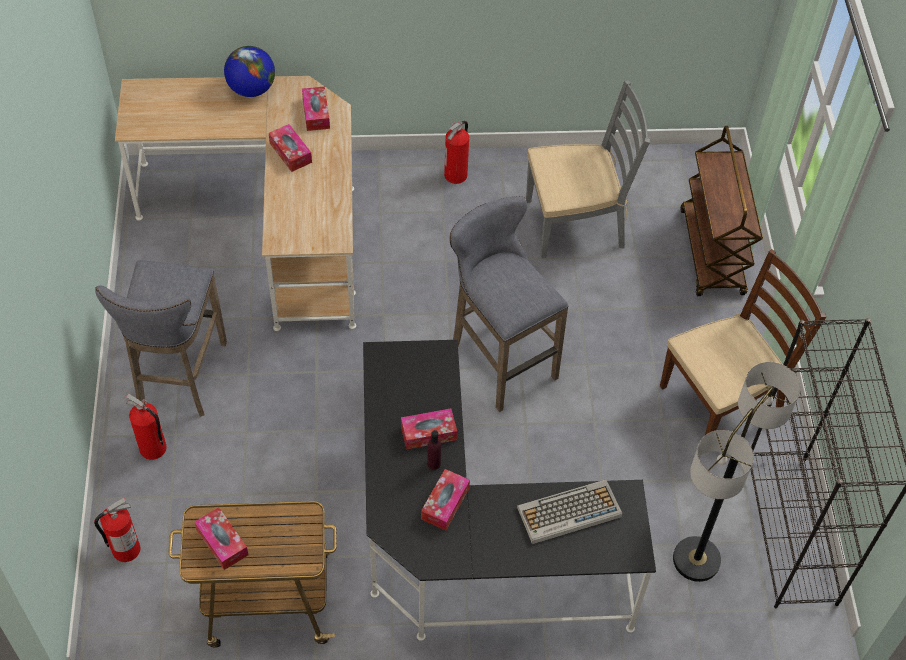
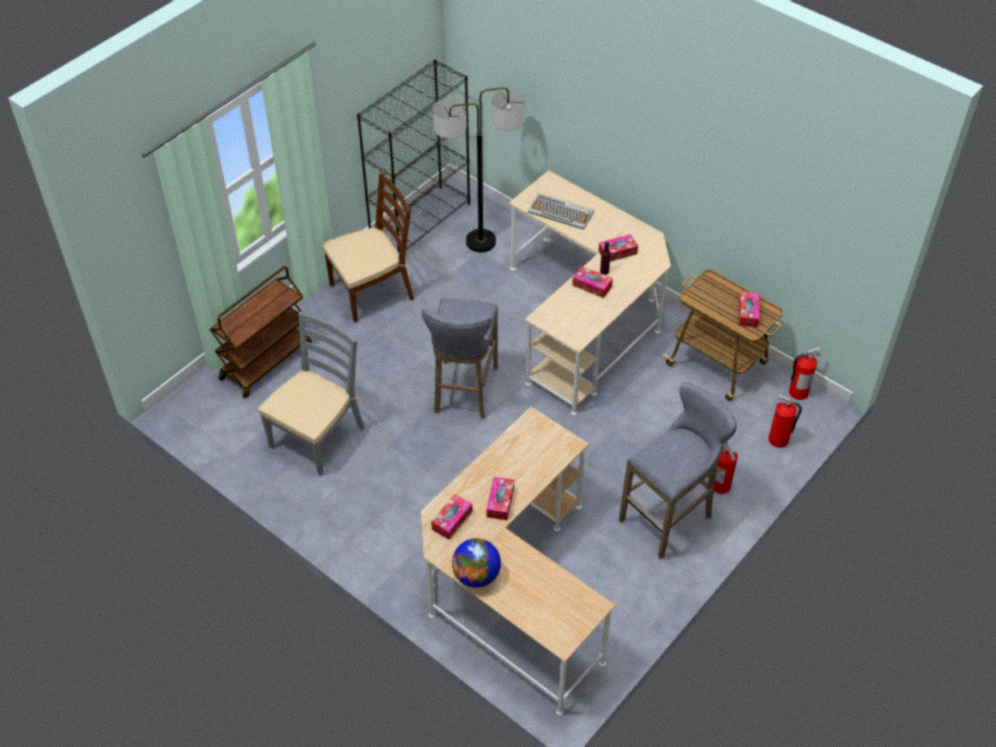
camera: 135 degrees left, 5 degrees down
black desk [363,340,656,641] -> beige desk [509,170,671,415]
fire extinguisher [444,121,469,184] -> fire extinguisher moved to [789,347,821,400]
grey chair [526,80,650,258] -> grey chair turned 90 degrees clockwise [258,312,365,476]
brown chair [660,249,826,435] -> brown chair turned 135 degrees clockwise [322,172,414,323]

